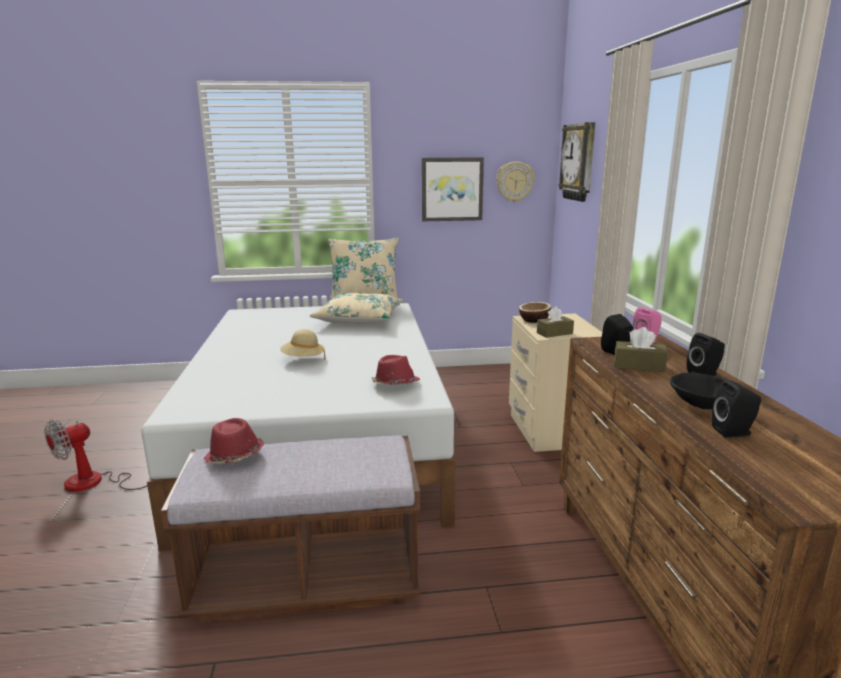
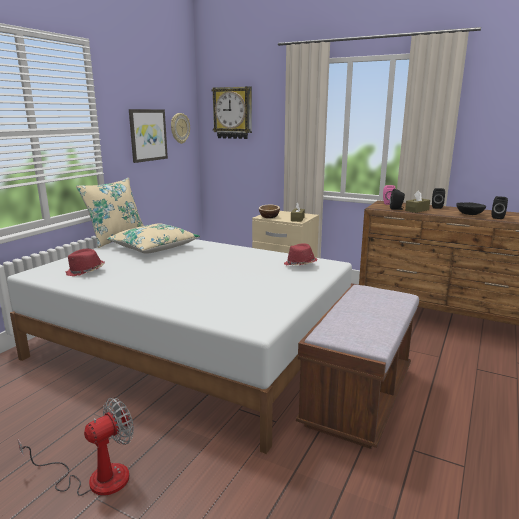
camera: 55 degrees left, 0 degrees up
fan [44,419,147,492] -> fan turned 120 degrees counterclockwise [18,397,134,496]
red hat [204,418,264,464] -> red hat moved to [66,249,105,276]
beige hat [280,329,325,360] -> none

